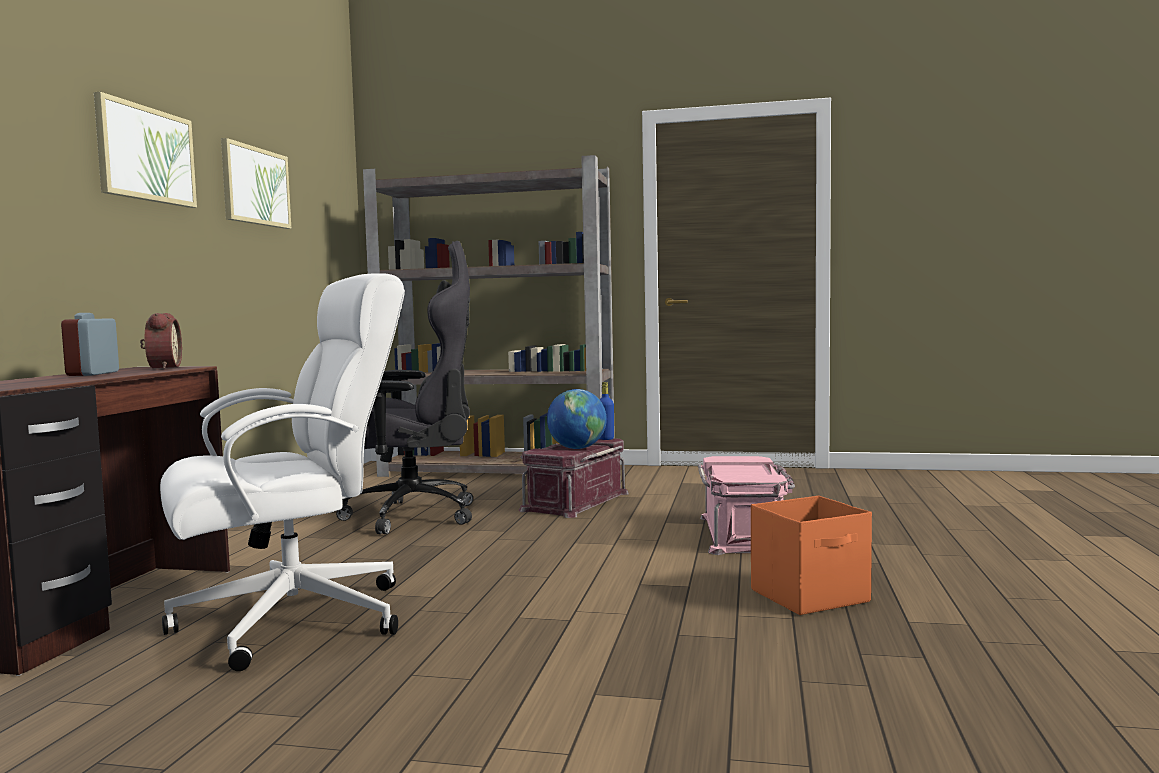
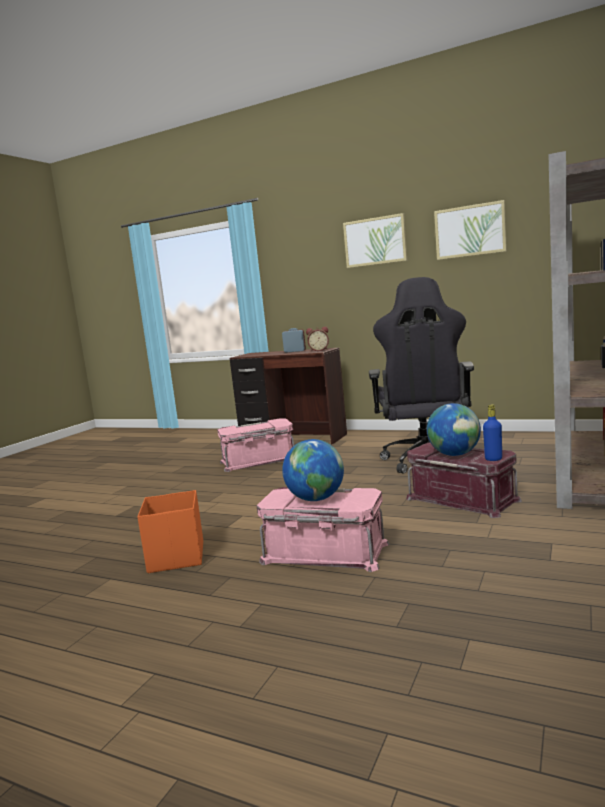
camera: 105 degrees right, 5 degrees up
white office chair [160,274,405,671] -> pink storage box [217,418,294,472]
none -> globe [282,439,344,501]

